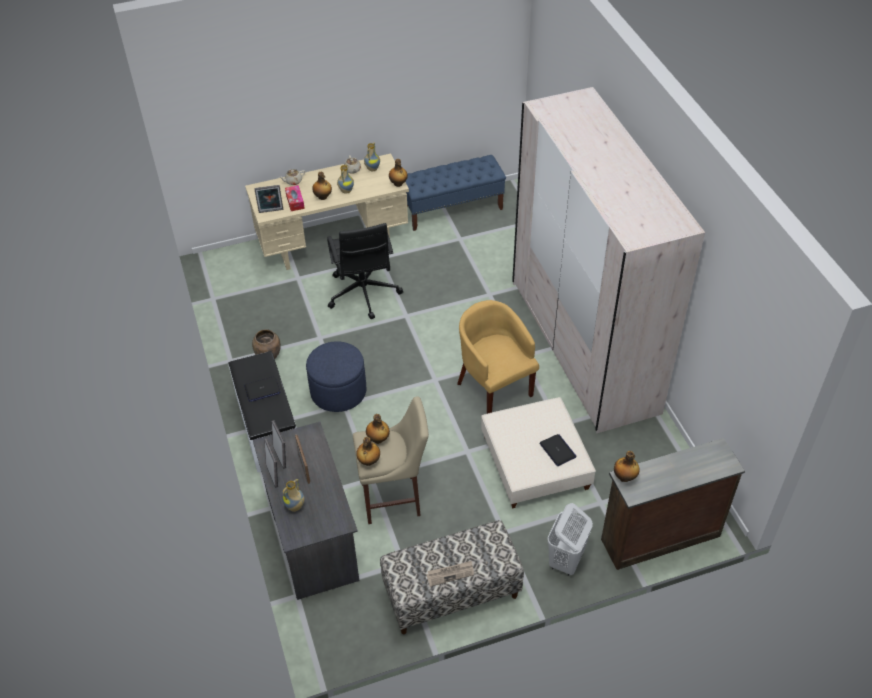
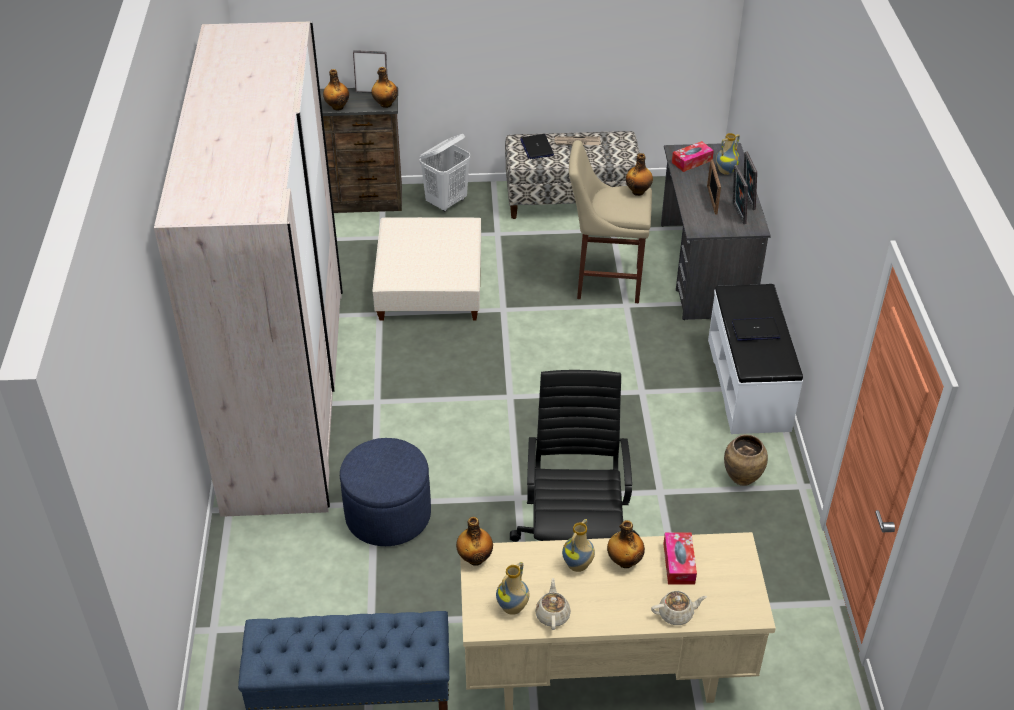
camera: 165 degrees left, 5 degrees down
picture frame [254,185,283,213] -> picture frame moved to [353,50,388,93]
blue ottoman [306,341,366,412] -> blue ottoman moved to [340,438,431,546]
bottle [366,414,390,444] -> bottle moved to [323,69,349,110]
yellow armchair [457,300,539,414] -> none
laptop [539,434,576,466] -> laptop moved to [520,134,554,159]
none -> tissue box [672,141,714,172]

